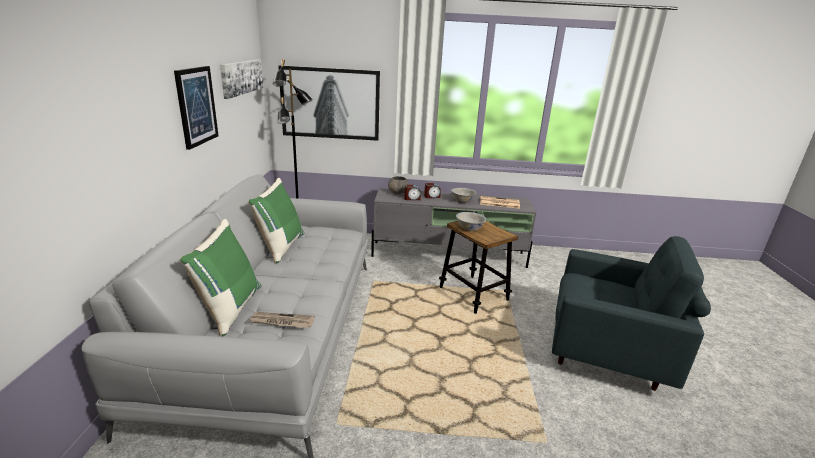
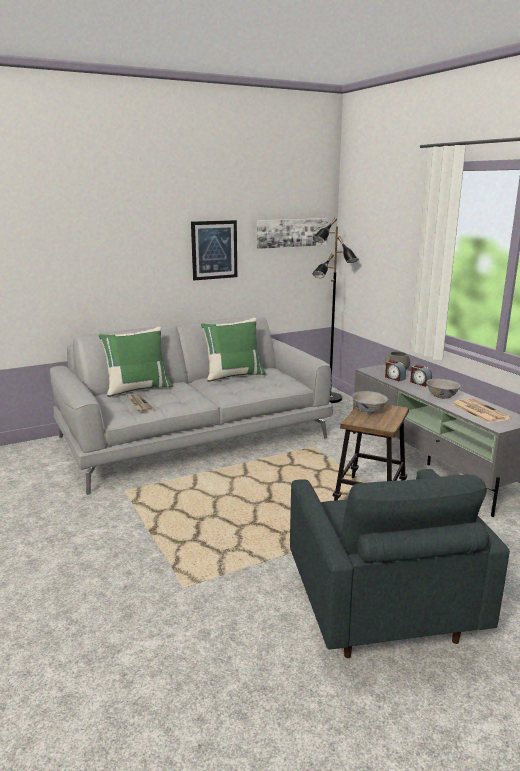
camera: 60 degrees right, 5 degrees down
picture [278,66,380,141] -> none

